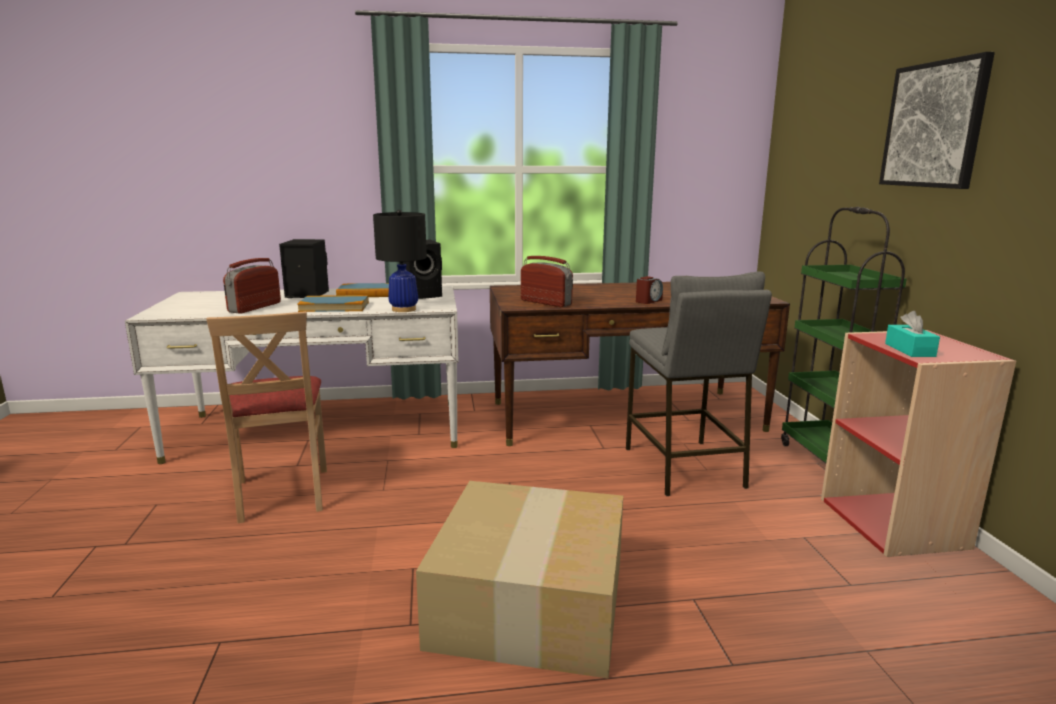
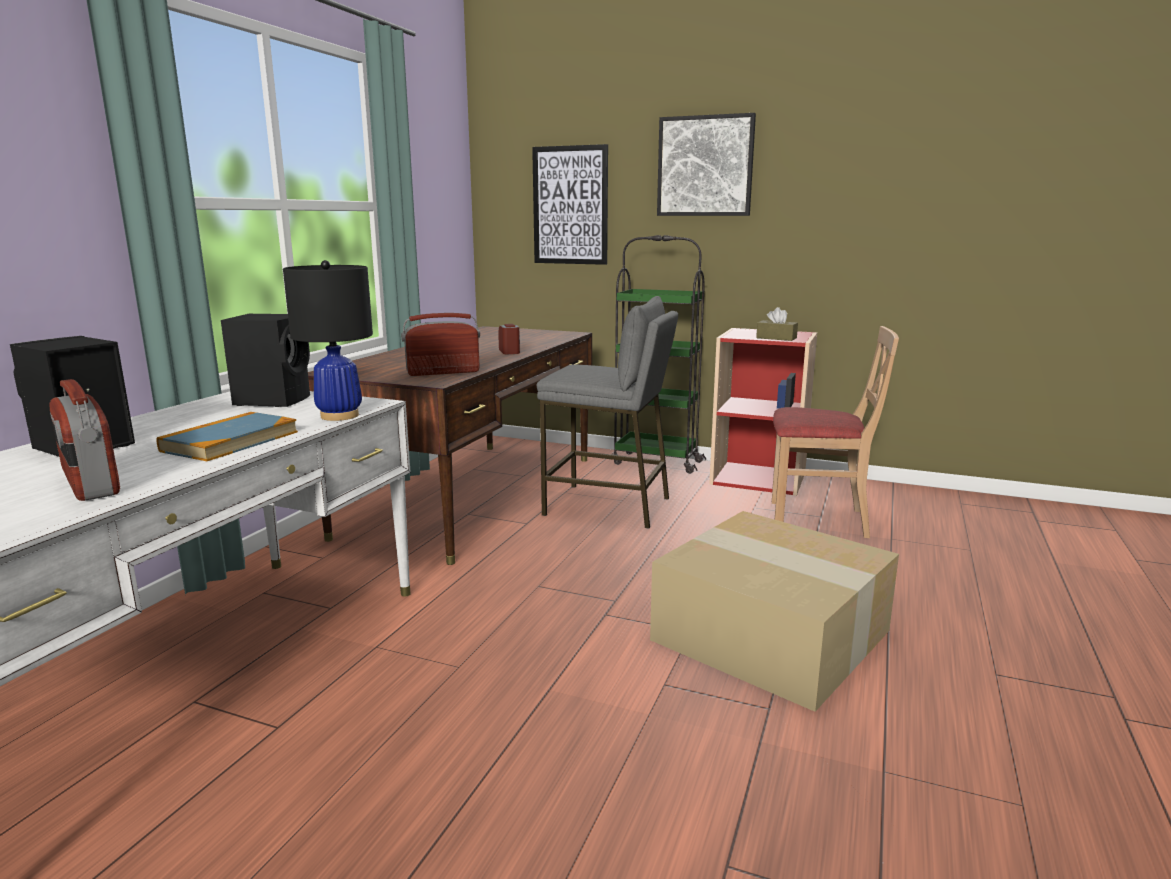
camera: 60 degrees left, 0 degrees up
beige chair [206,311,327,523] -> beige chair moved to [772,326,899,538]
book [336,283,389,297] -> none
turquoise tissue box [885,311,940,357] -> brown tissue box [756,307,798,341]
none -> picture [532,144,608,265]

